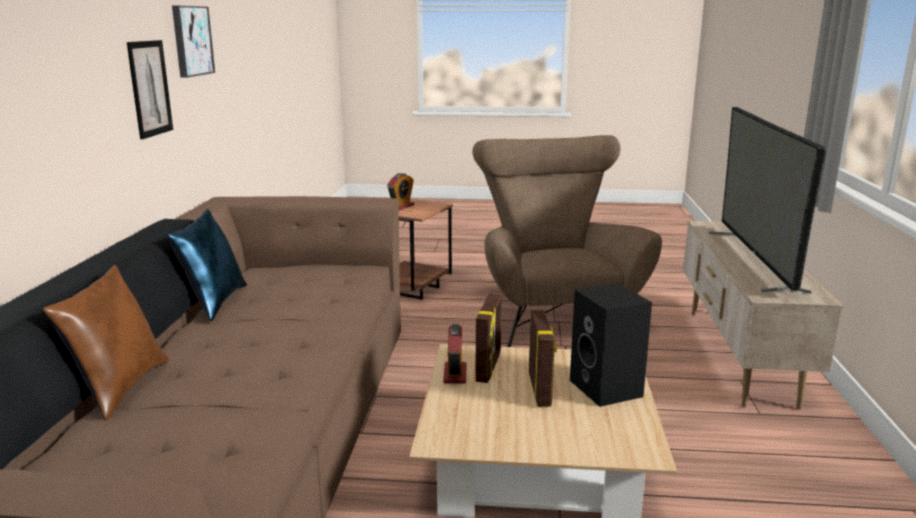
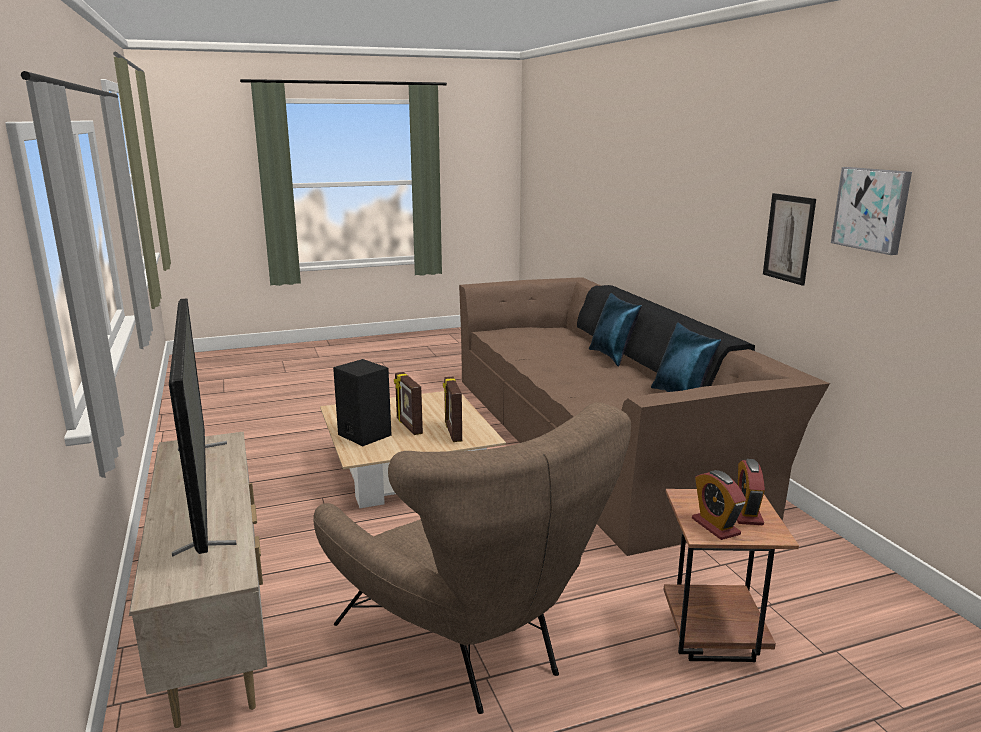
camera: 155 degrees right, 0 degrees up
brown pillow [42,265,169,421] -> blue pillow [589,293,642,367]
alarm clock [443,324,467,384] -> alarm clock moved to [692,470,746,540]

